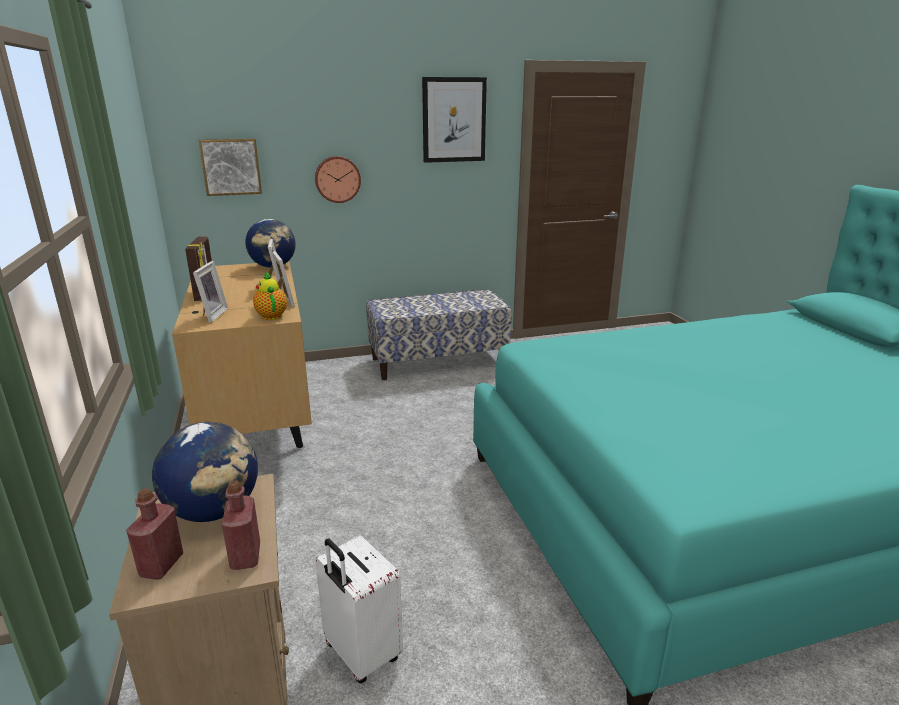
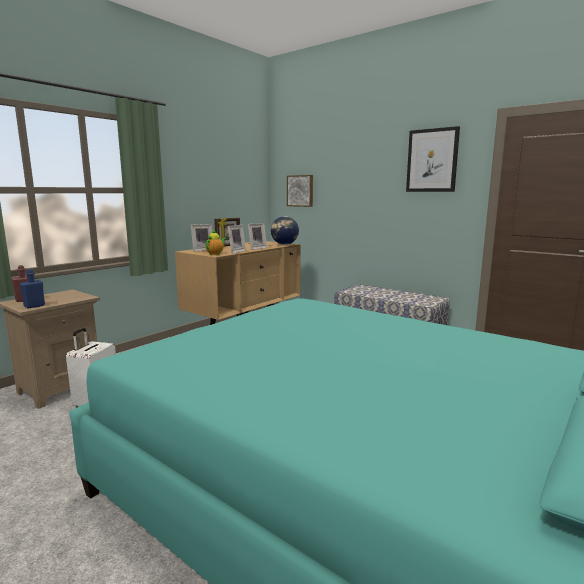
camera: 55 degrees right, 10 degrees down
globe [152,422,258,522] -> none
red bottle [222,480,260,570] -> blue bottle [20,269,45,308]
wall clock [315,156,361,203] -> none

